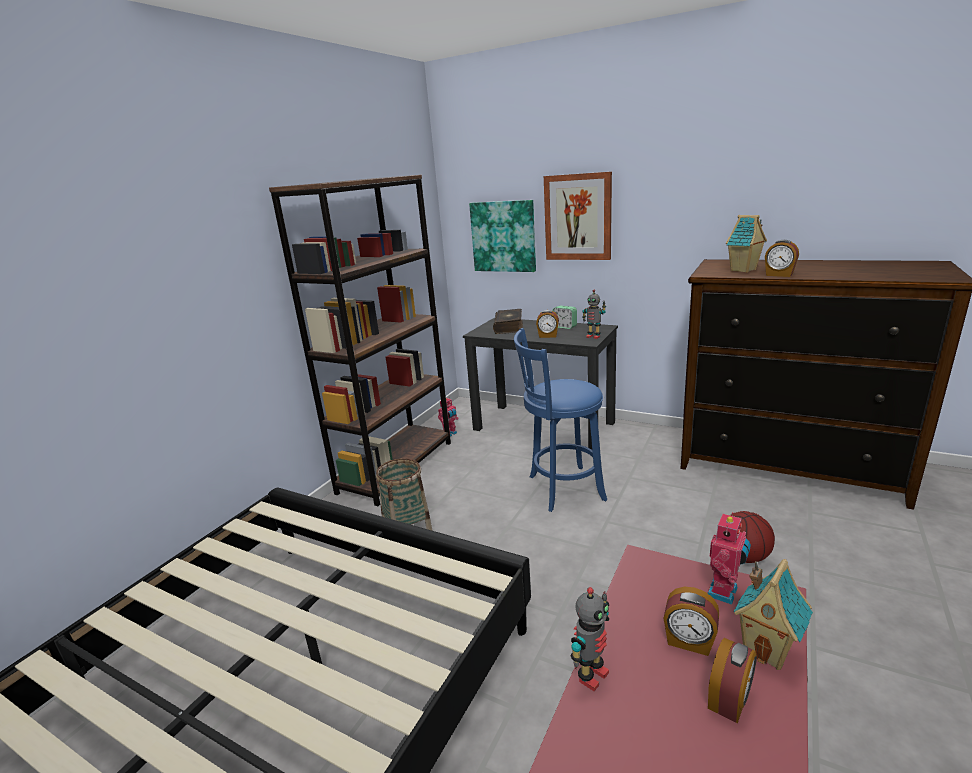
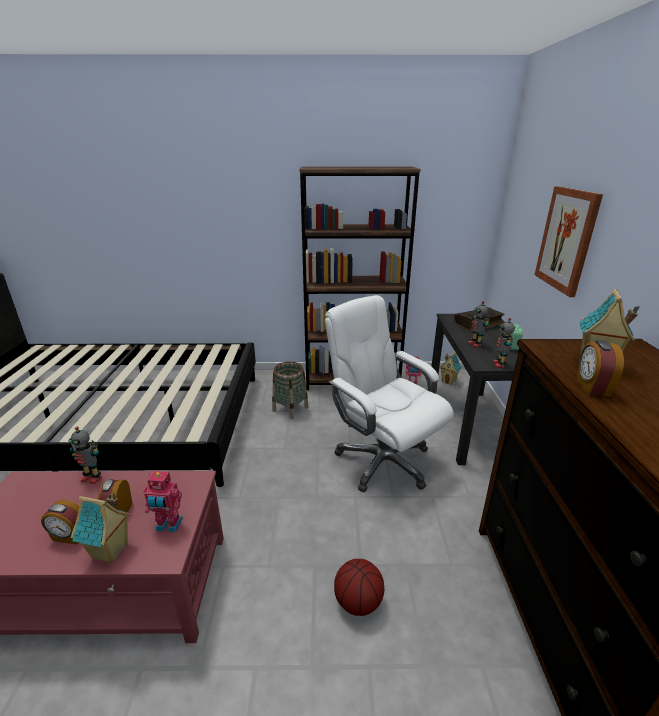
camera: 60 degrees right, 5 degrees up
picture [469,200,536,272] -> none
blue stool [514,328,607,512] -> white office chair [325,295,454,493]
alarm clock [536,310,559,338] -> toy robot [468,301,490,347]
none -> toy house [440,352,462,385]

